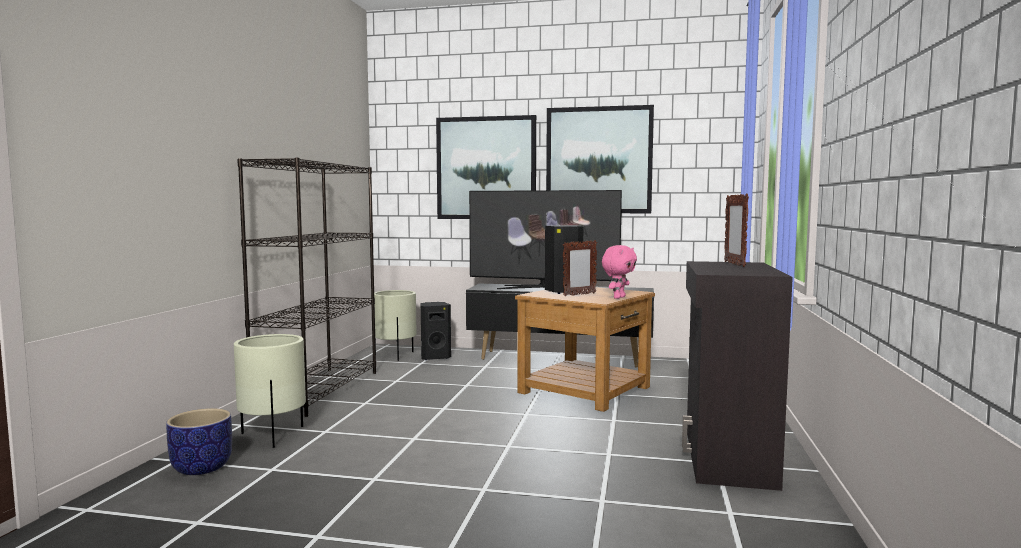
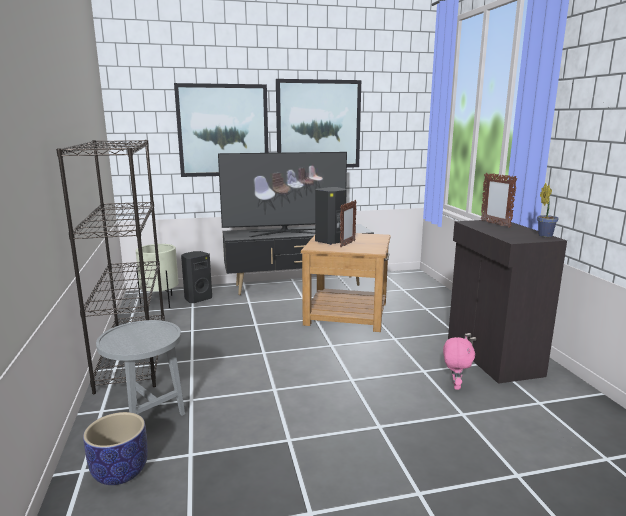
camera: 25 degrees left, 10 degrees up
beige planter [234,334,306,448] -> grey side table [96,320,185,416]
pink plush toy [602,245,637,299] -> pink plush toy moved to [443,337,475,390]
none -> potted plant [537,183,559,237]

